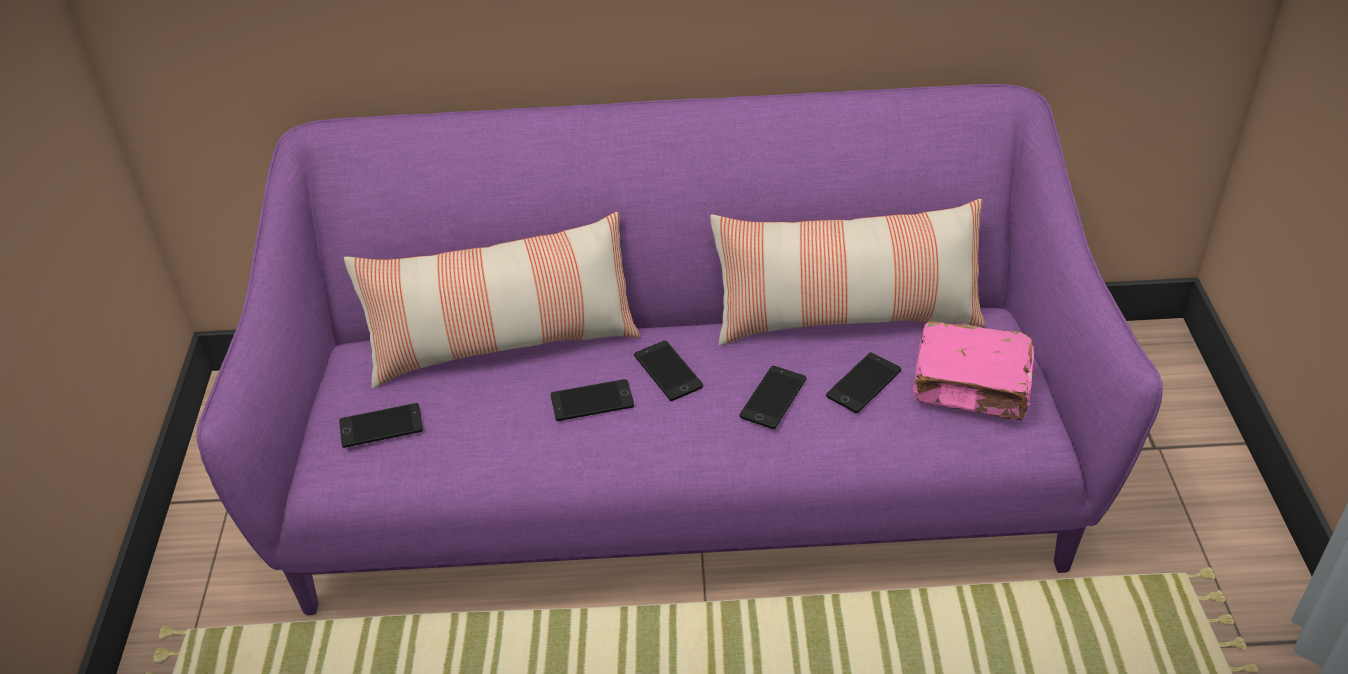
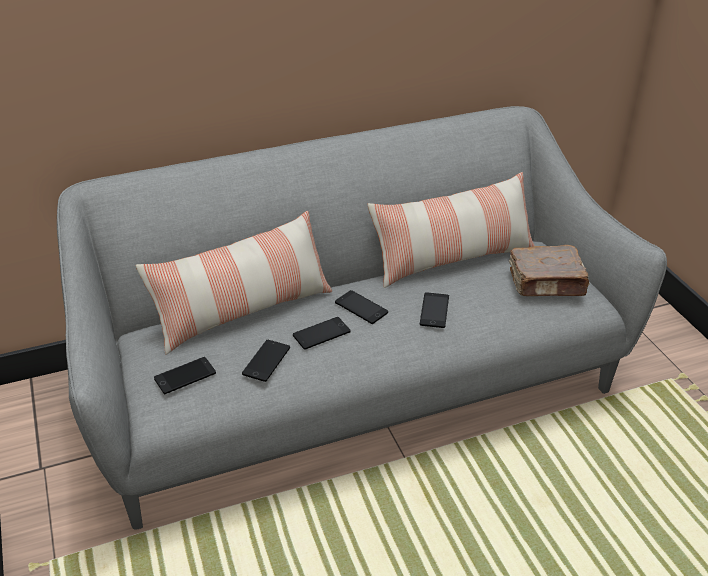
camera: 20 degrees left, 5 degrees down
purple sofa [196,84,1163,615] -> grey sofa [57,106,667,530]
phone [826,353,901,413] -> phone moved to [242,340,290,382]
pink book [913,321,1034,421] -> brown book [509,245,590,296]

